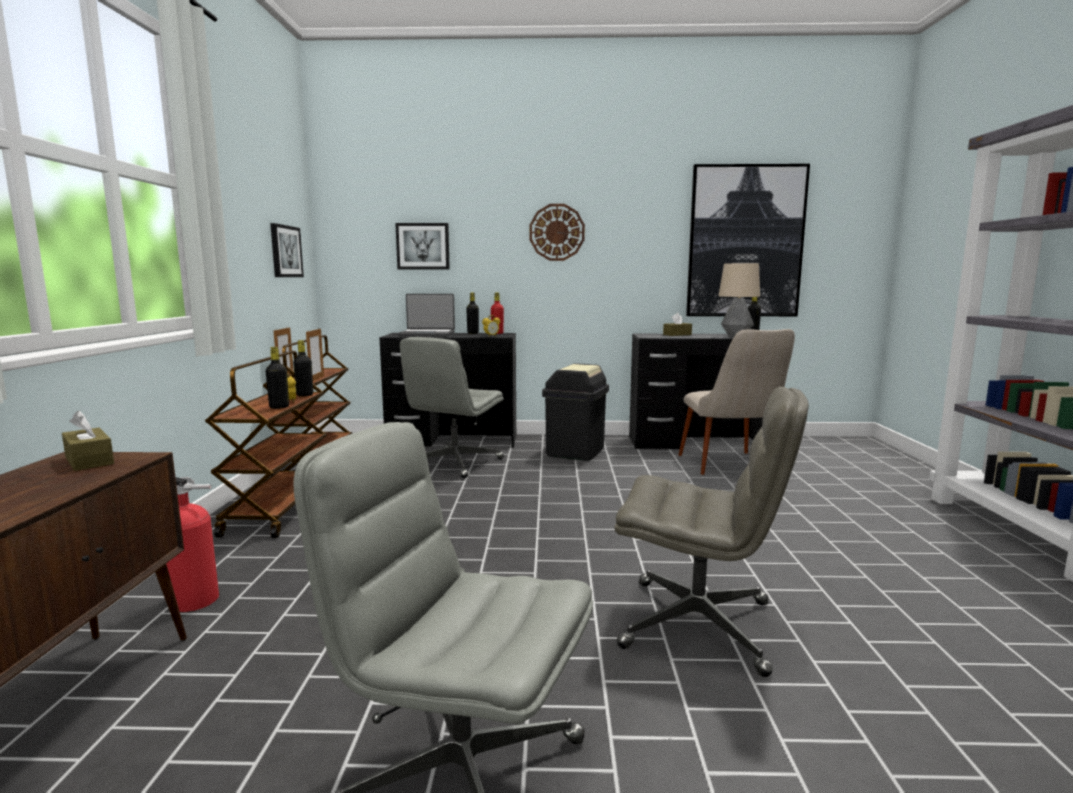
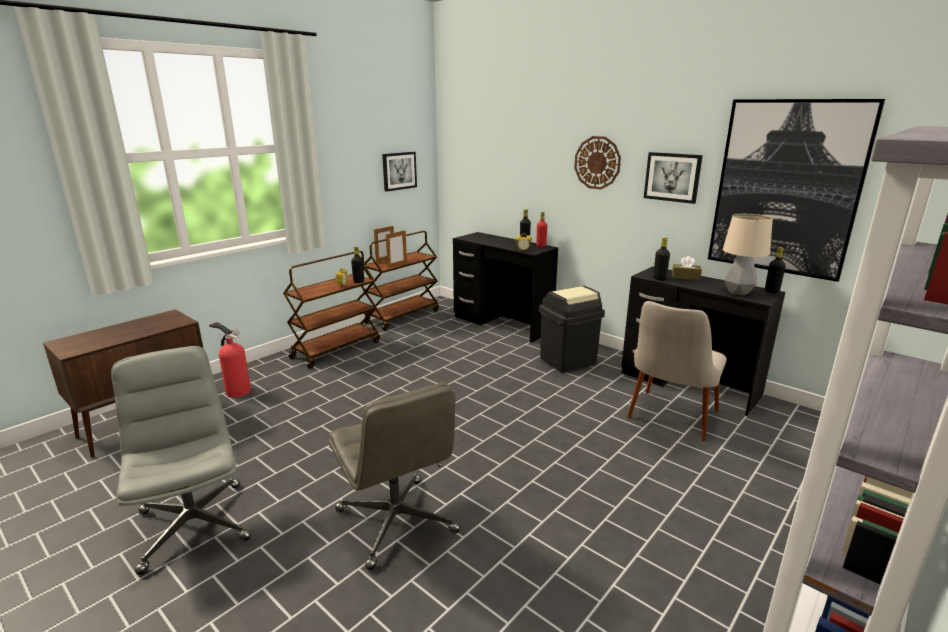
camera: 40 degrees right, 10 degrees up
brown tissue box [62,411,114,471] -> none
black bottle [265,347,289,409] -> black bottle moved to [653,237,670,280]
picture [395,223,450,269] -> picture moved to [644,152,703,204]
laptop [398,294,455,336] -> none
grey office chair [400,337,504,478] -> none

